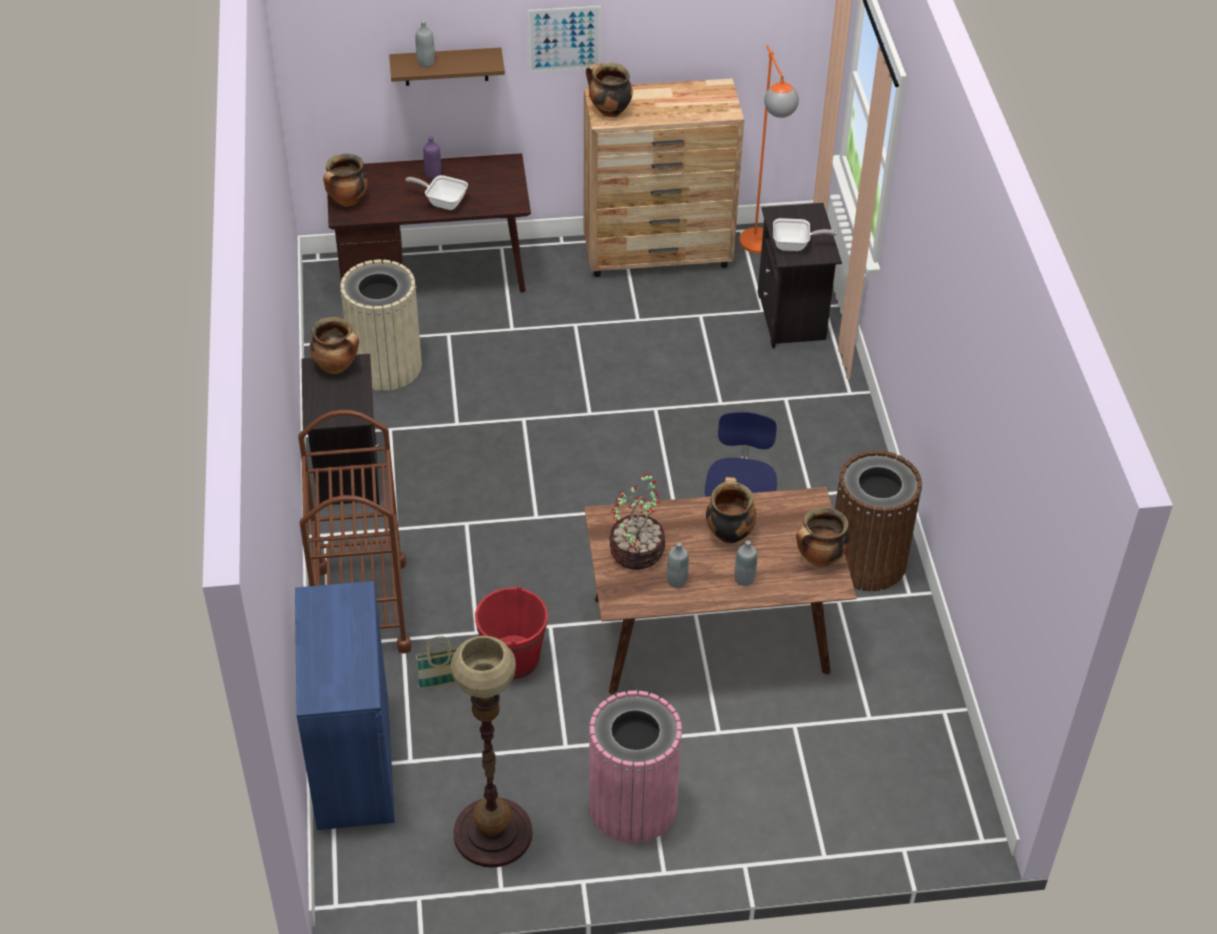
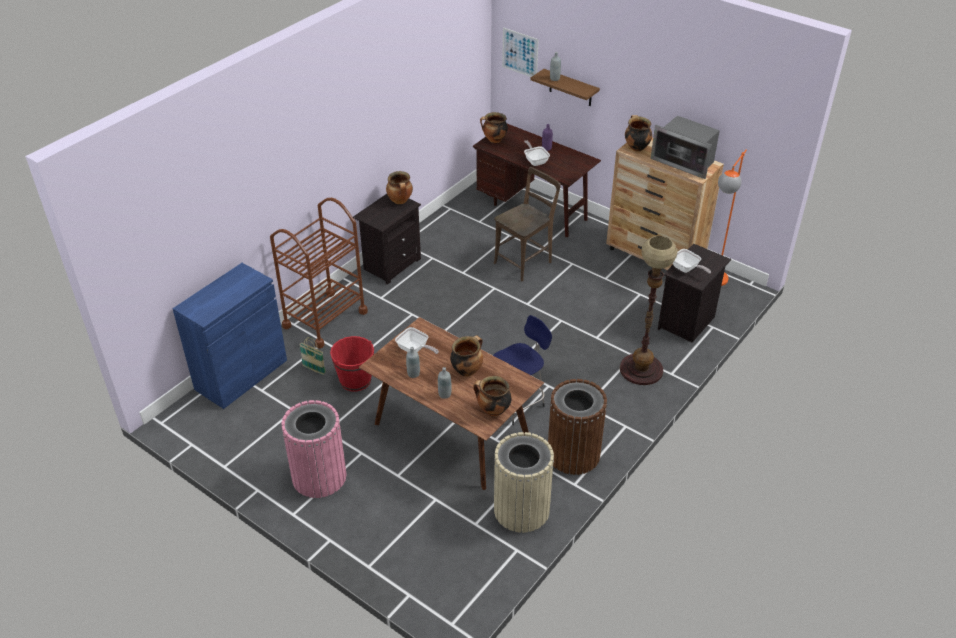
camera: 45 degrees right, 5 degrees down
beige trash can [340,259,422,391] -> beige trash can moved to [494,432,554,533]
floor lamp [451,636,533,868] -> floor lamp moved to [620,236,677,385]
picture [528,6,601,72] -> picture moved to [502,27,539,77]
potted plant [609,472,665,570] -> frying pan [395,327,439,354]
none -> brown chair [494,167,561,281]
none -> microwave [651,116,720,179]

